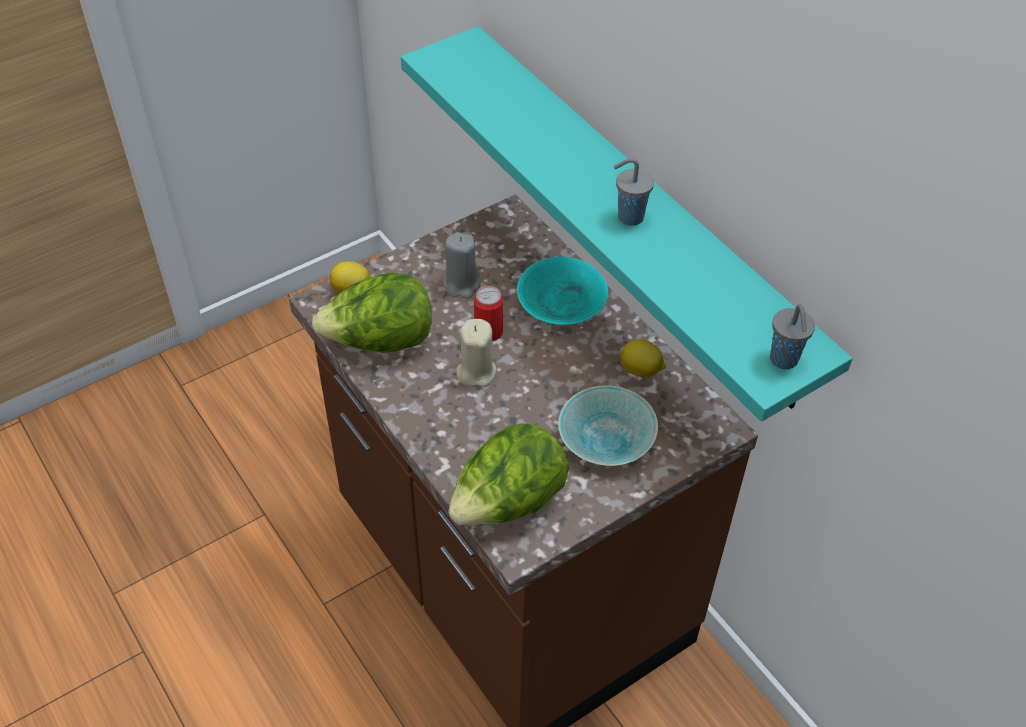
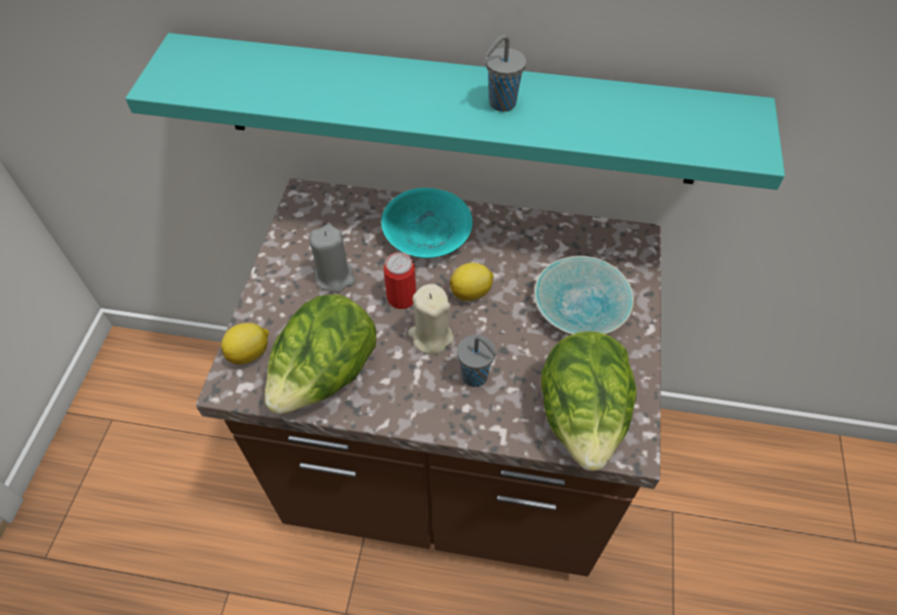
camera: 45 degrees left, 5 degrees up
lemon [620,339,666,377] -> lemon moved to [450,263,494,301]
grey cup [770,304,815,369] -> grey cup moved to [457,335,497,387]

